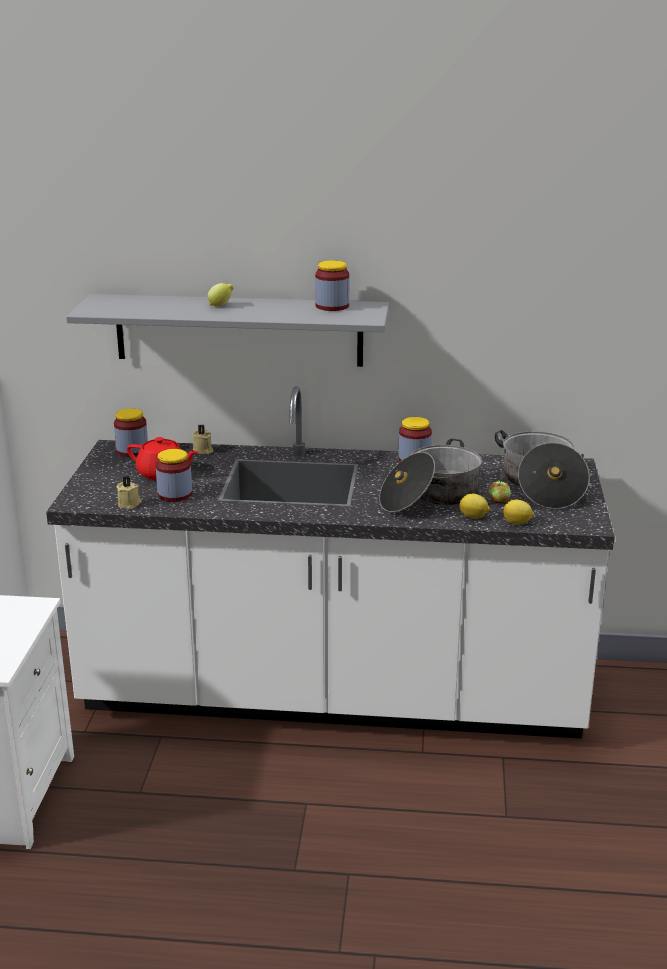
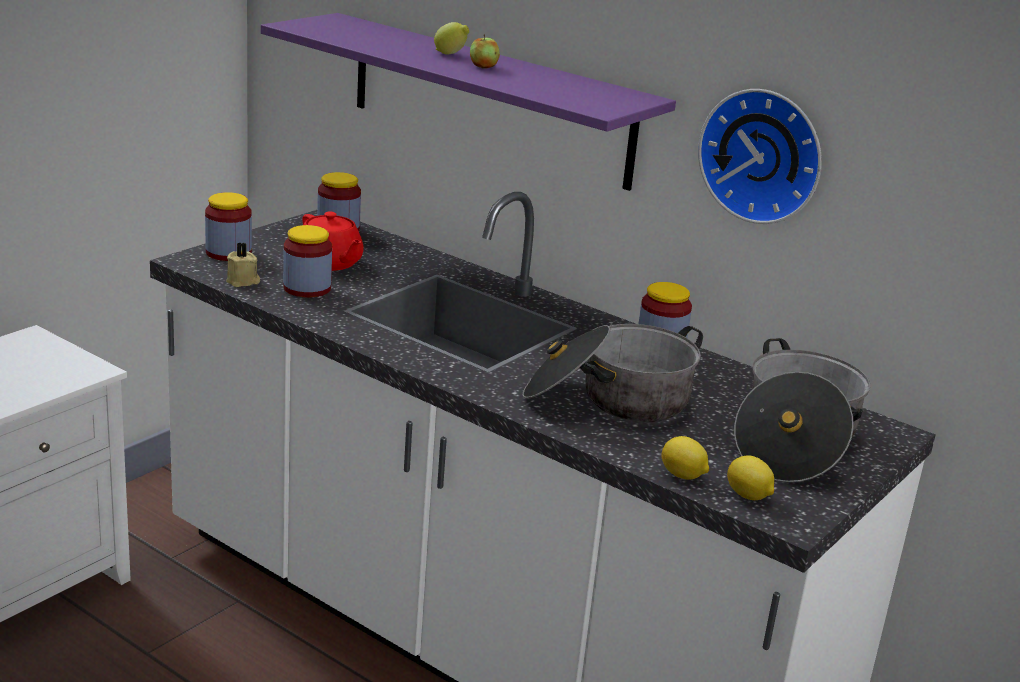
camera: 30 degrees right, 0 degrees up
grey shelf [66,294,389,367] -> purple shelf [261,13,676,191]
beige candle [193,425,213,454] -> none
jar [315,260,349,311] -> jar moved to [205,192,252,261]
lemon [459,493,490,518] -> lemon moved to [727,455,774,500]
apple [489,481,511,503] -> apple moved to [470,34,500,68]
none -> wall clock [698,89,822,224]

